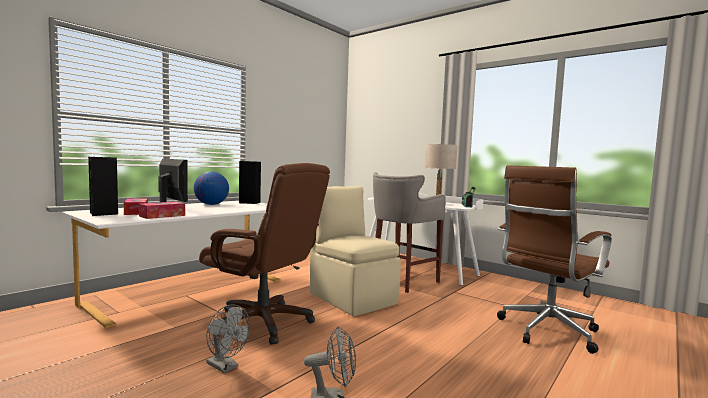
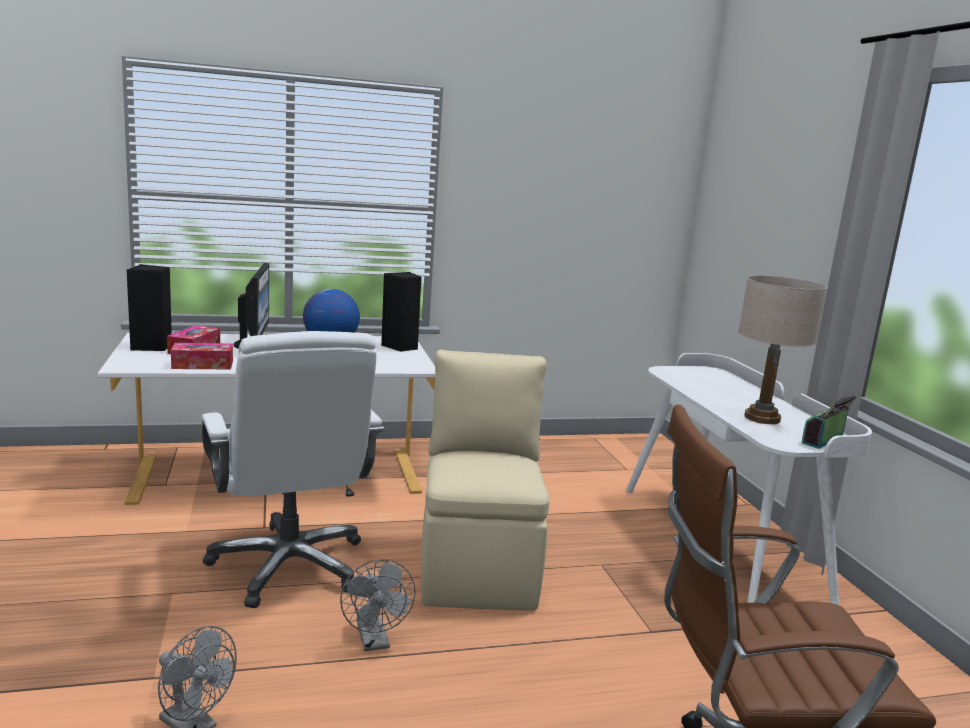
camera: 35 degrees right, 10 degrees up
brown office chair [199,163,330,345] -> white office chair [201,331,384,608]
grey fan [206,305,250,373] -> grey fan moved to [340,559,416,651]
grey stool [373,172,446,293] -> none

